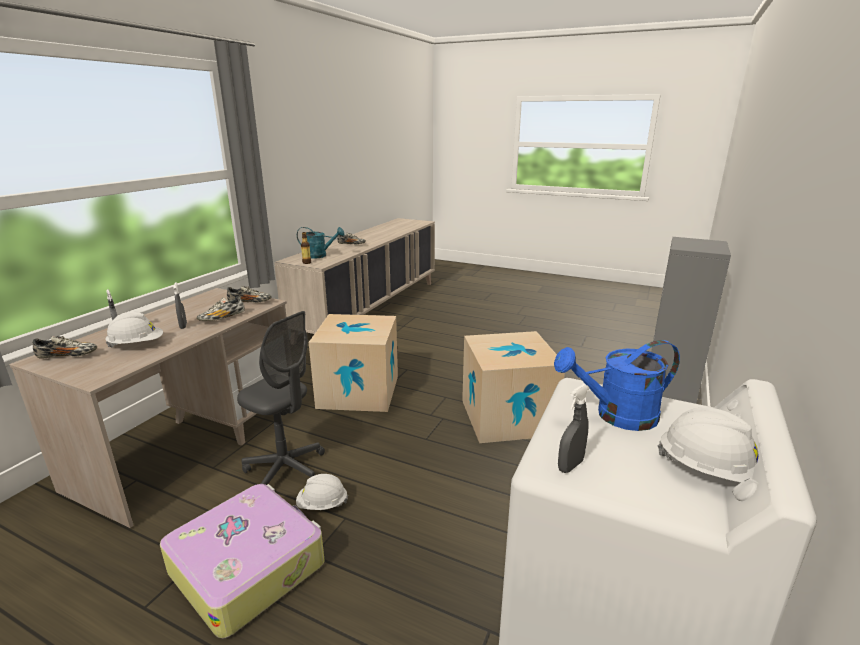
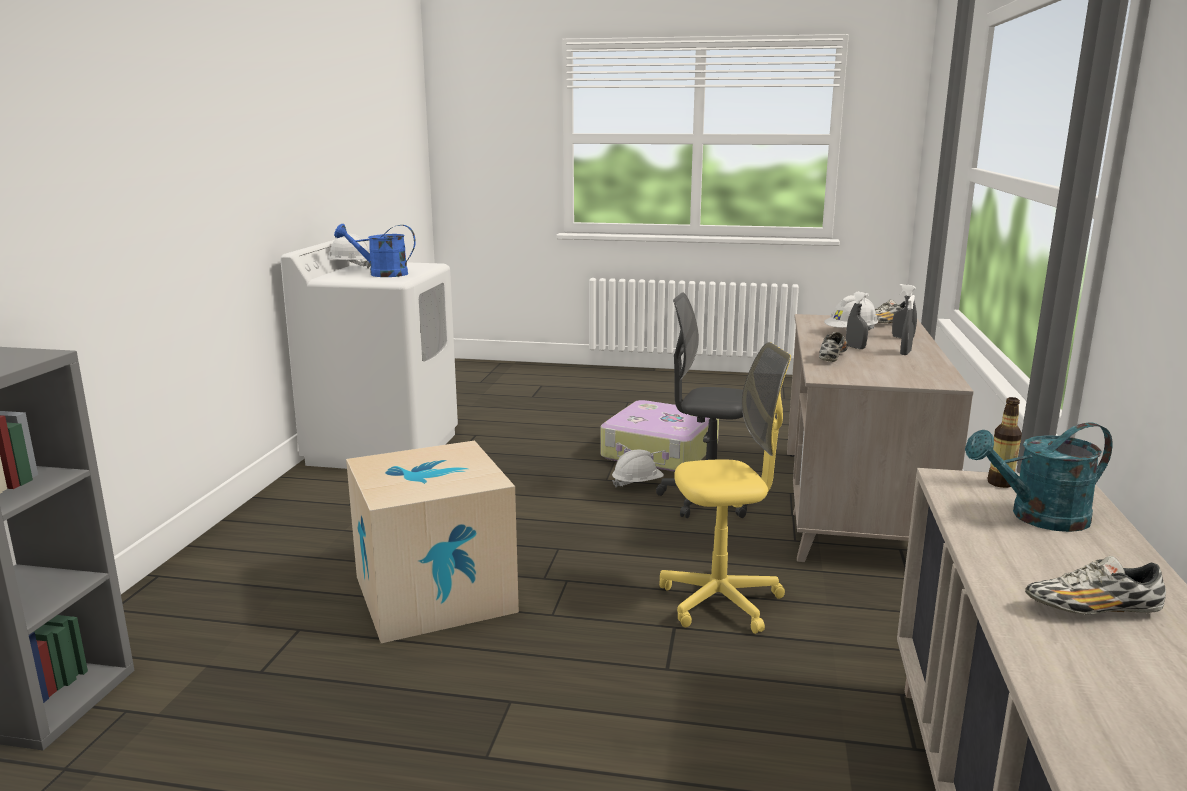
camera: 165 degrees right, 5 degrees down
shoe [227,286,272,303] -> none
cardboard box [309,314,398,412] -> yellow office chair [659,342,791,634]
blue watering can [554,340,680,431] -> blue watering can turned 150 degrees counterclockwise [334,224,416,277]
grey spray bottle [558,384,589,473] -> grey spray bottle moved to [900,295,915,355]

